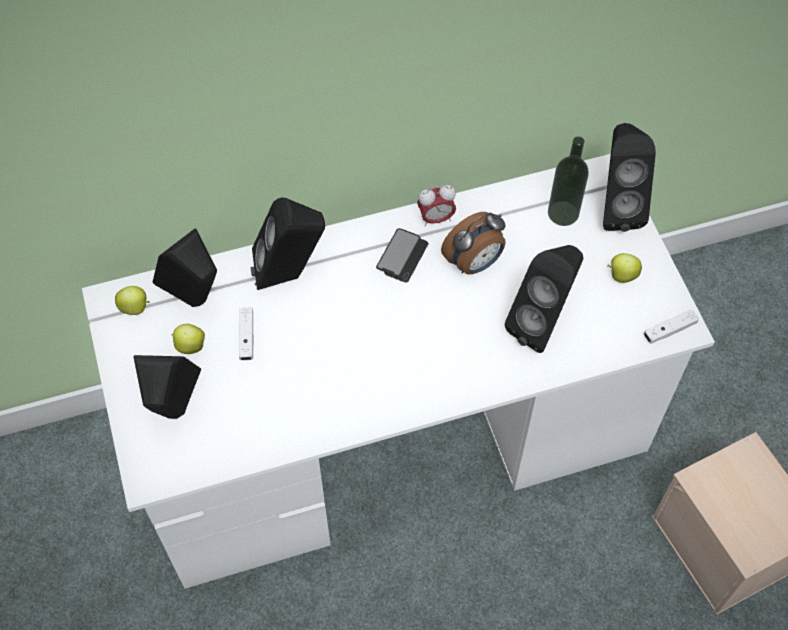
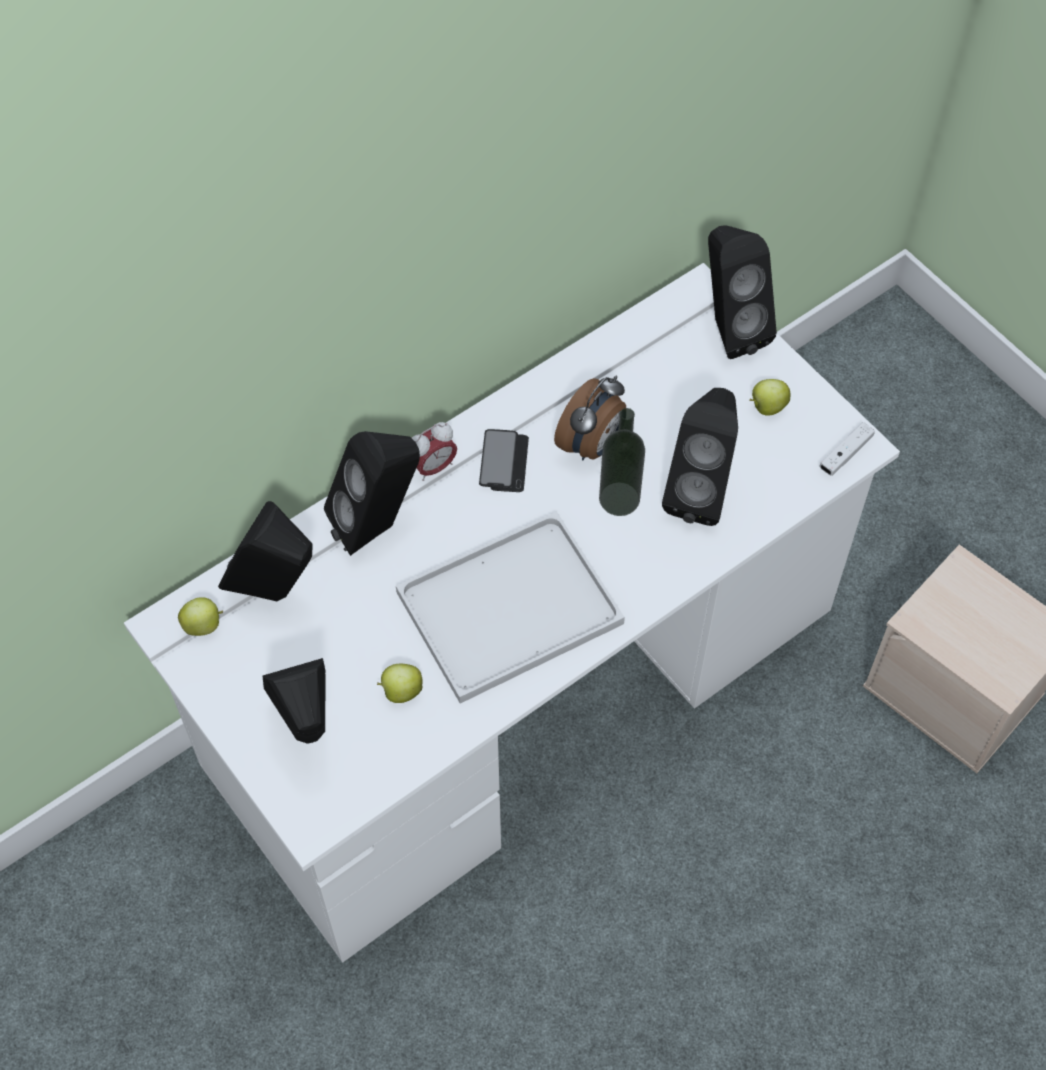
camera: 20 degrees left, 0 degrees up
apple [171,324,205,354] -> apple moved to [377,664,422,703]
white game controller [239,308,253,360] -> none
alarm clock [417,185,456,226] -> alarm clock moved to [412,422,457,481]
bottle [548,136,589,226] -> bottle moved to [599,408,645,516]
none -> white tray [396,511,625,703]

